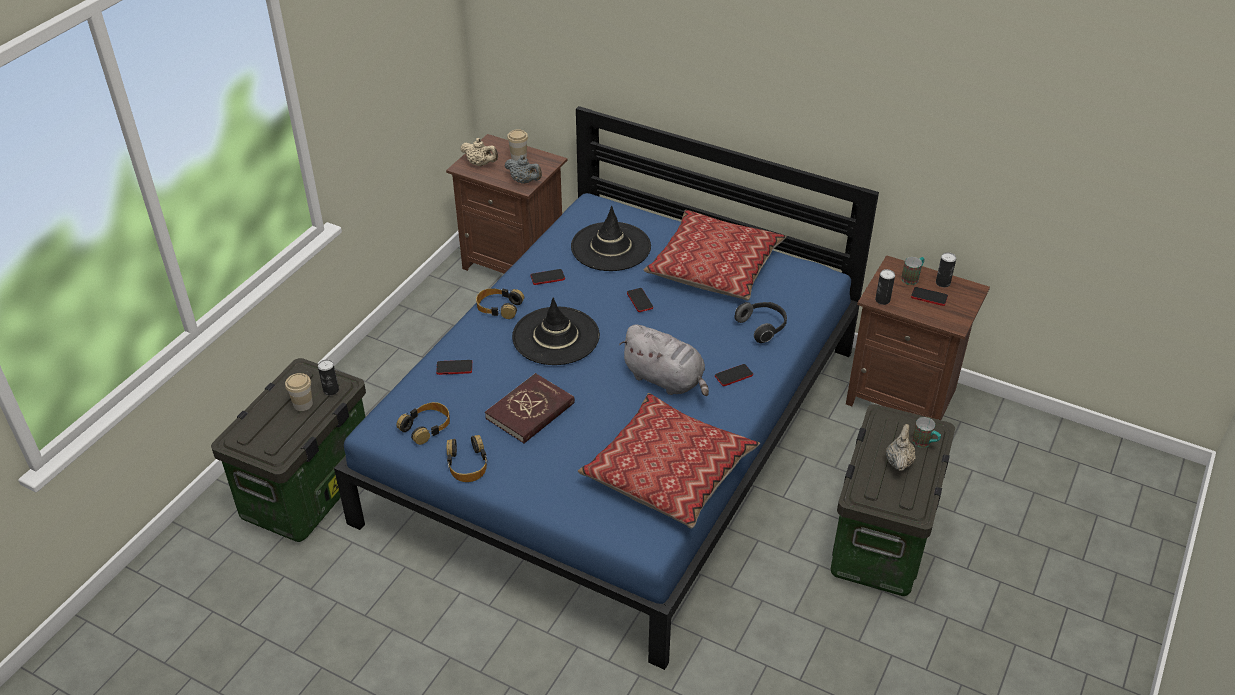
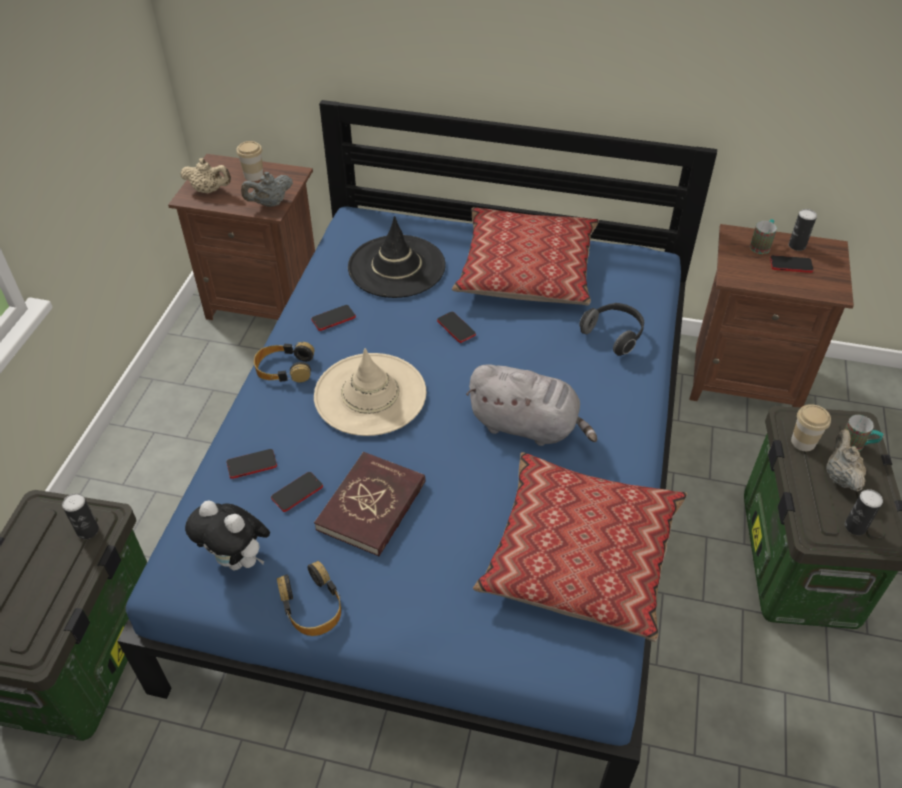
camera: 15 degrees left, 5 degrees up
cup [285,373,313,411] -> cup moved to [791,404,831,451]
headphones [396,402,450,445] -> plush toy [185,501,270,570]
grey teapot [505,155,542,184] -> grey teapot turned 135 degrees clockwise [241,172,293,207]
black hat [512,298,600,365] -> beige hat [314,348,426,436]
phone [715,364,753,386] -> phone moved to [271,472,323,512]
can [875,269,895,305] -> can moved to [845,489,883,535]

